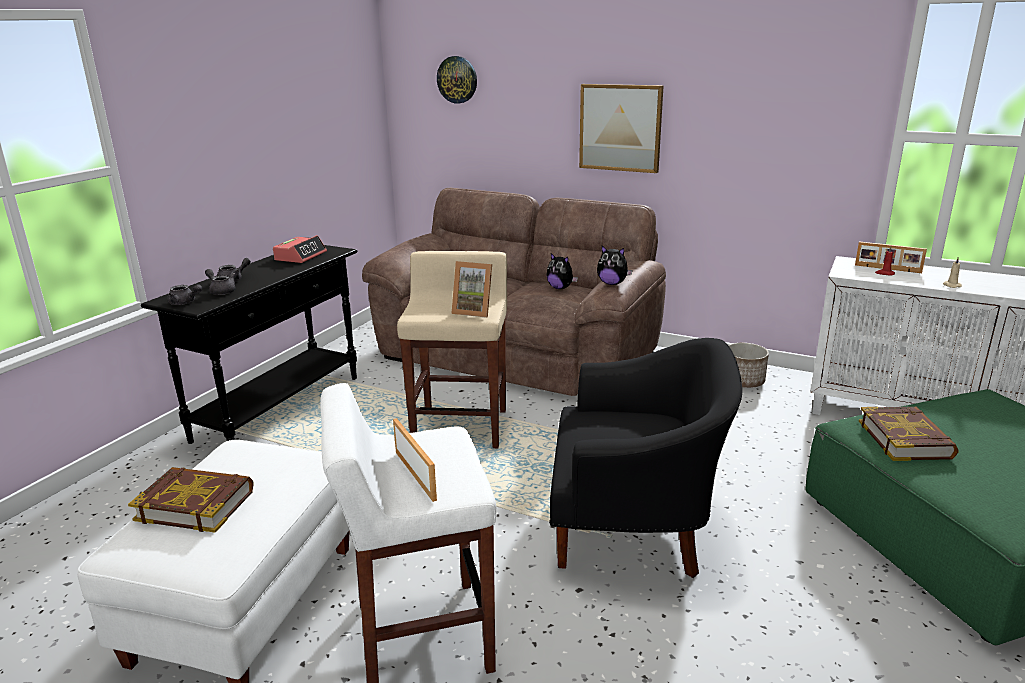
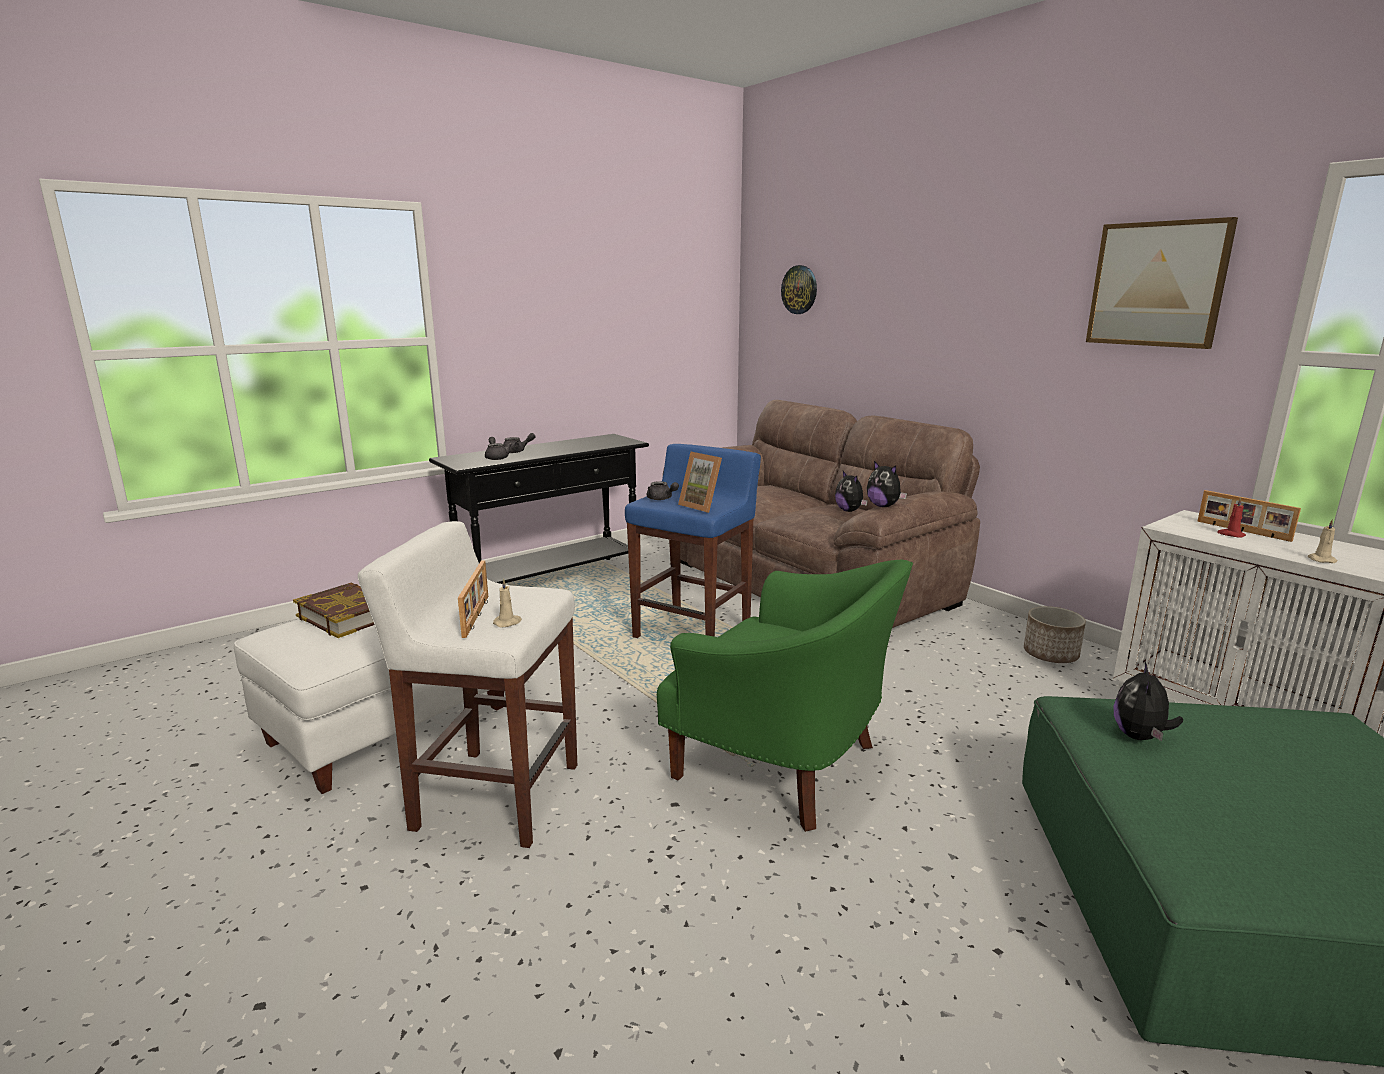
camera: 25 degrees right, 5 degrees down
grey teapot [167,284,202,305] -> grey teapot moved to [647,481,679,500]
alarm clock [273,235,327,263] -> none
beige stool [397,251,507,448] -> blue stool [625,444,761,638]
black armchair [549,338,742,578] -> green armchair [657,560,913,832]
picture [579,84,664,173] -> picture moved to [1086,217,1238,349]
book [859,407,959,461] -> plush toy [1114,662,1183,741]
none -> beige candle [493,578,522,628]

